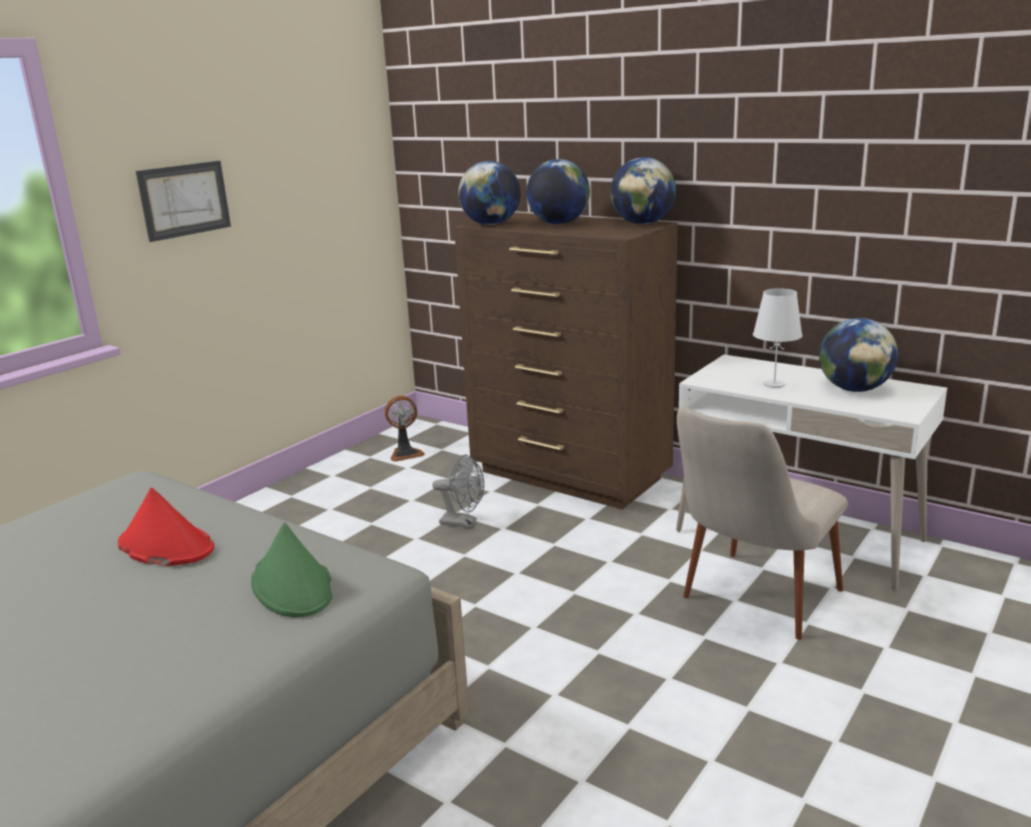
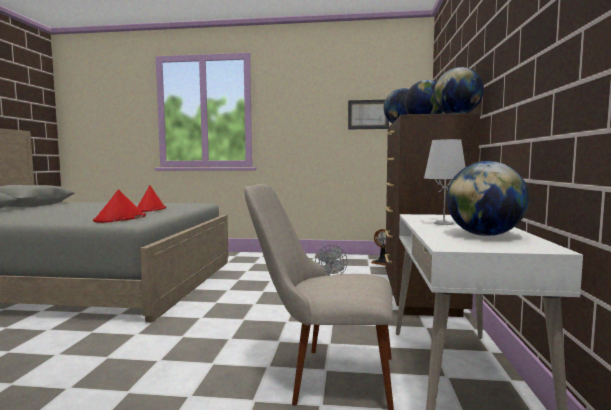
camera: 60 degrees right, 15 degrees down
picture [136,161,231,242] -> picture moved to [348,100,389,130]
green hat [251,522,333,618] -> red hat [93,190,146,223]

